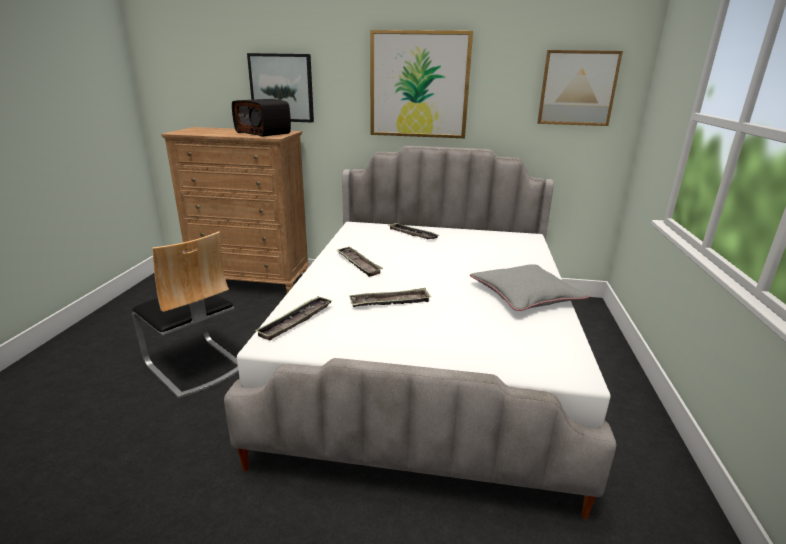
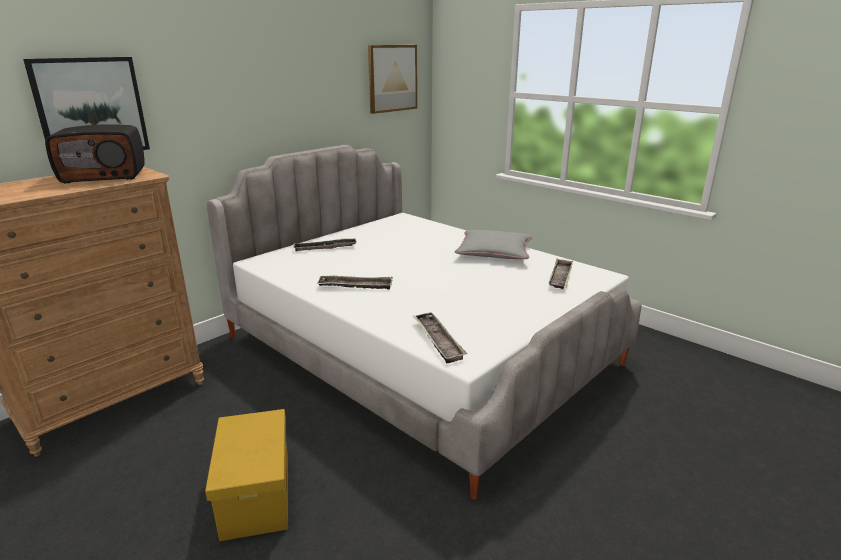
camera: 55 degrees left, 0 degrees up
chair [132,231,239,398] -> yellow storage box [205,409,288,541]
tray [349,288,431,307] -> tray moved to [549,259,573,289]
picture [370,30,473,138] -> none

